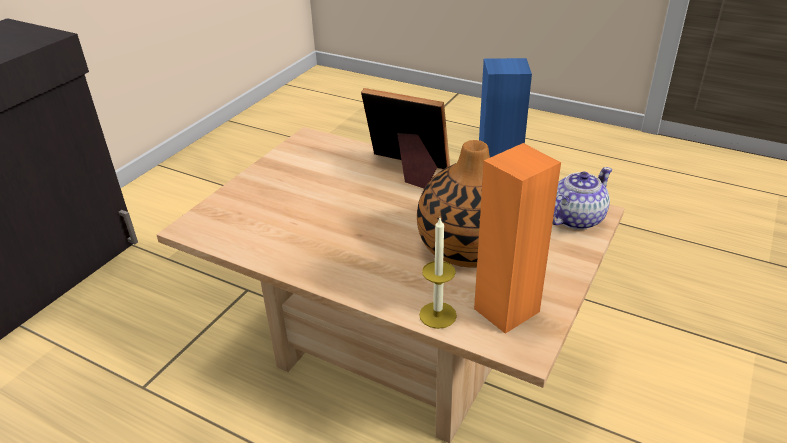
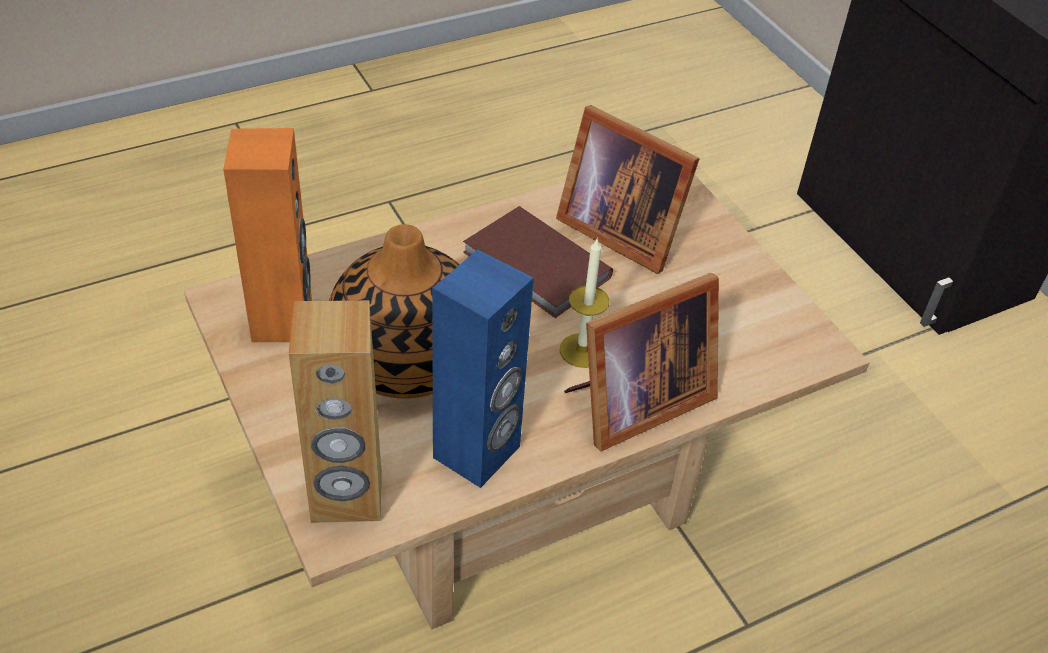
camera: 120 degrees right, 10 degrees up
candle [419,218,457,329] -> candle moved to [560,238,610,368]
teapot [552,167,612,230] -> brown speaker [289,300,381,523]
none -> brown book [463,206,613,318]
none -> picture frame [556,105,700,274]

